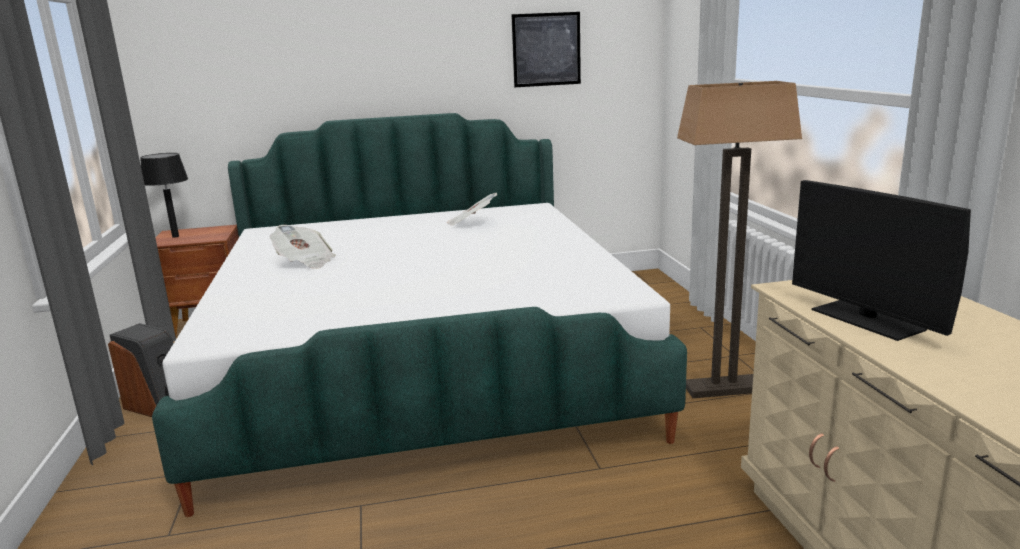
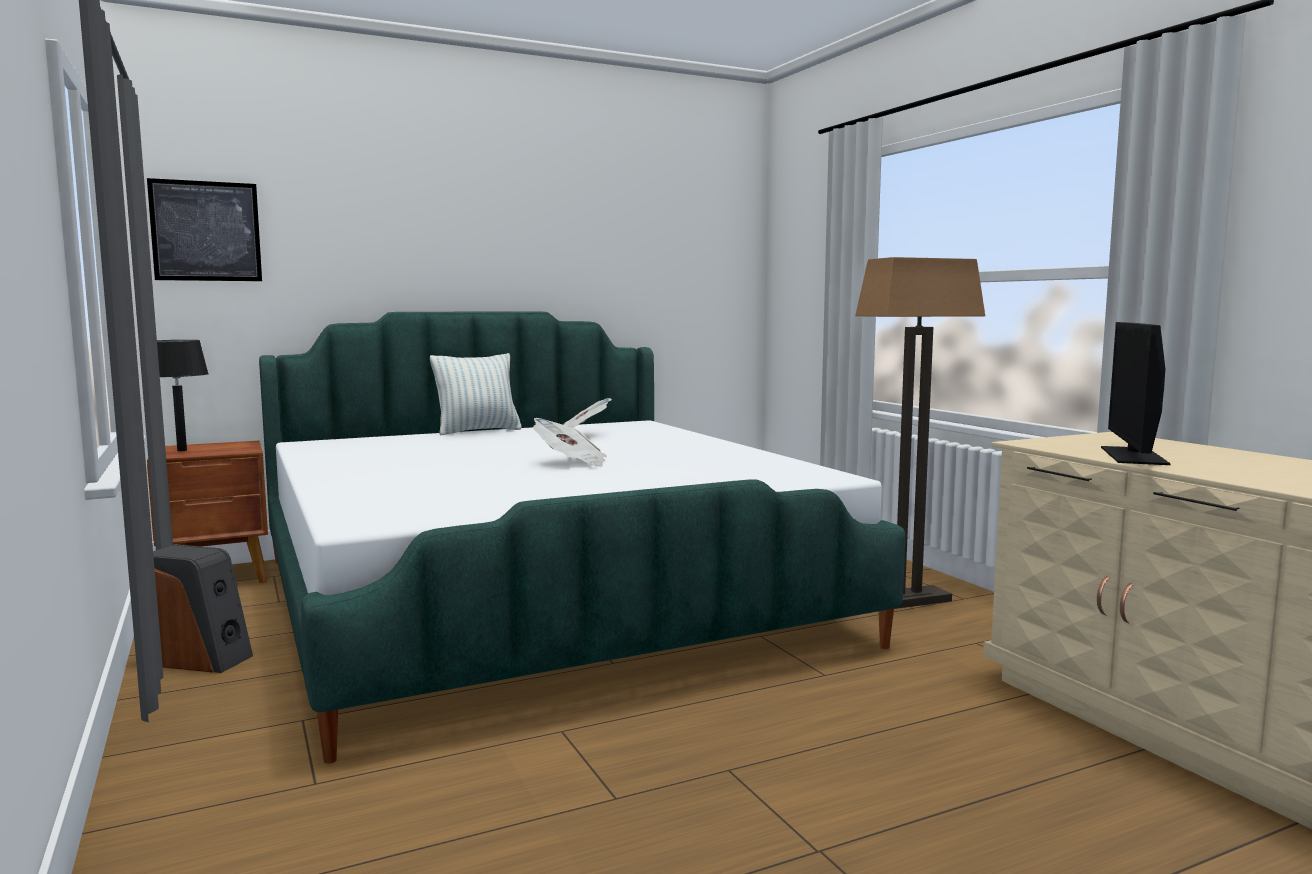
camera: 15 degrees left, 10 degrees down
newspaper [269,225,336,269] -> newspaper moved to [533,418,607,467]
picture [511,12,581,87] -> picture moved to [147,178,262,281]
monitor [792,180,971,341] -> monitor turned 60 degrees clockwise [1101,322,1171,465]
none -> pillow [430,353,522,435]

